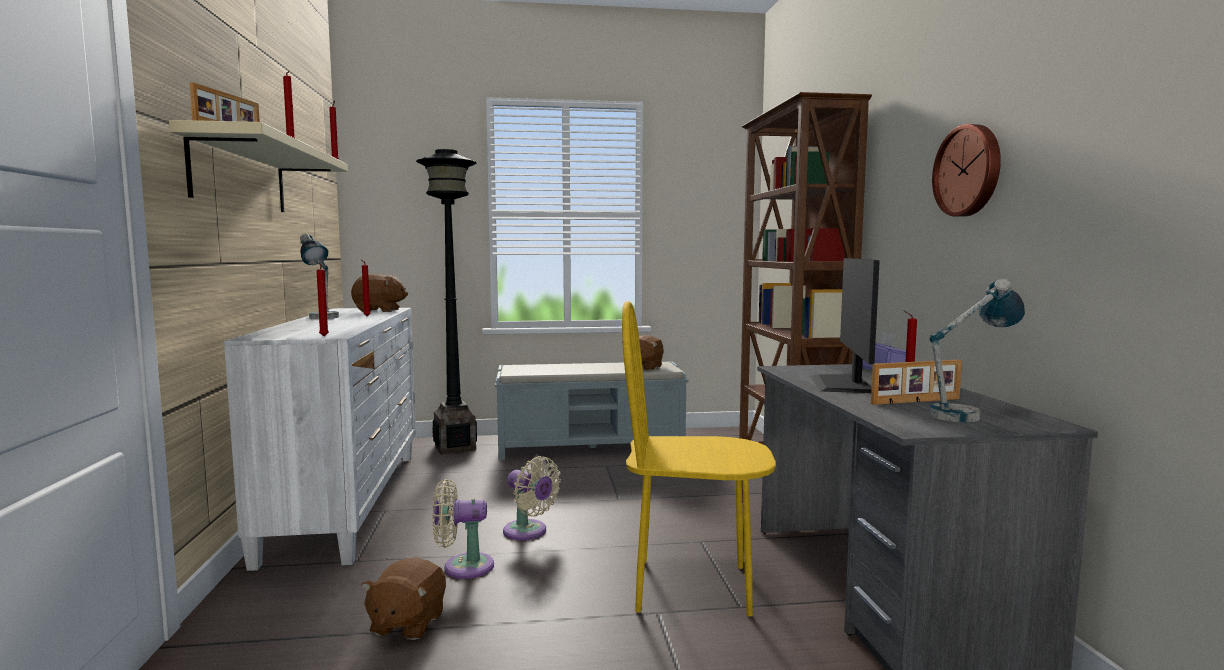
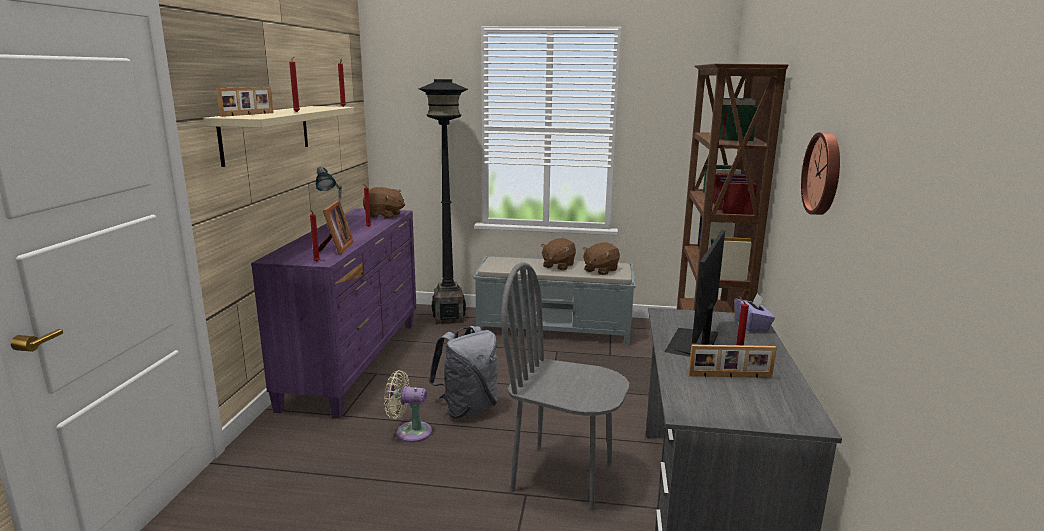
camera: 15 degrees right, 10 degrees up
white dresser [224,308,416,571] -> purple dresser [251,208,416,418]
brown plush toy [361,557,446,640] -> brown plush toy moved to [541,238,576,270]
beige fan [503,456,561,540] -> grey backpack [429,326,497,418]
yellow chair [622,301,776,617] -> grey chair [501,262,629,510]
table lamp [929,279,1025,423] -> none
none -> picture frame [319,200,354,255]

